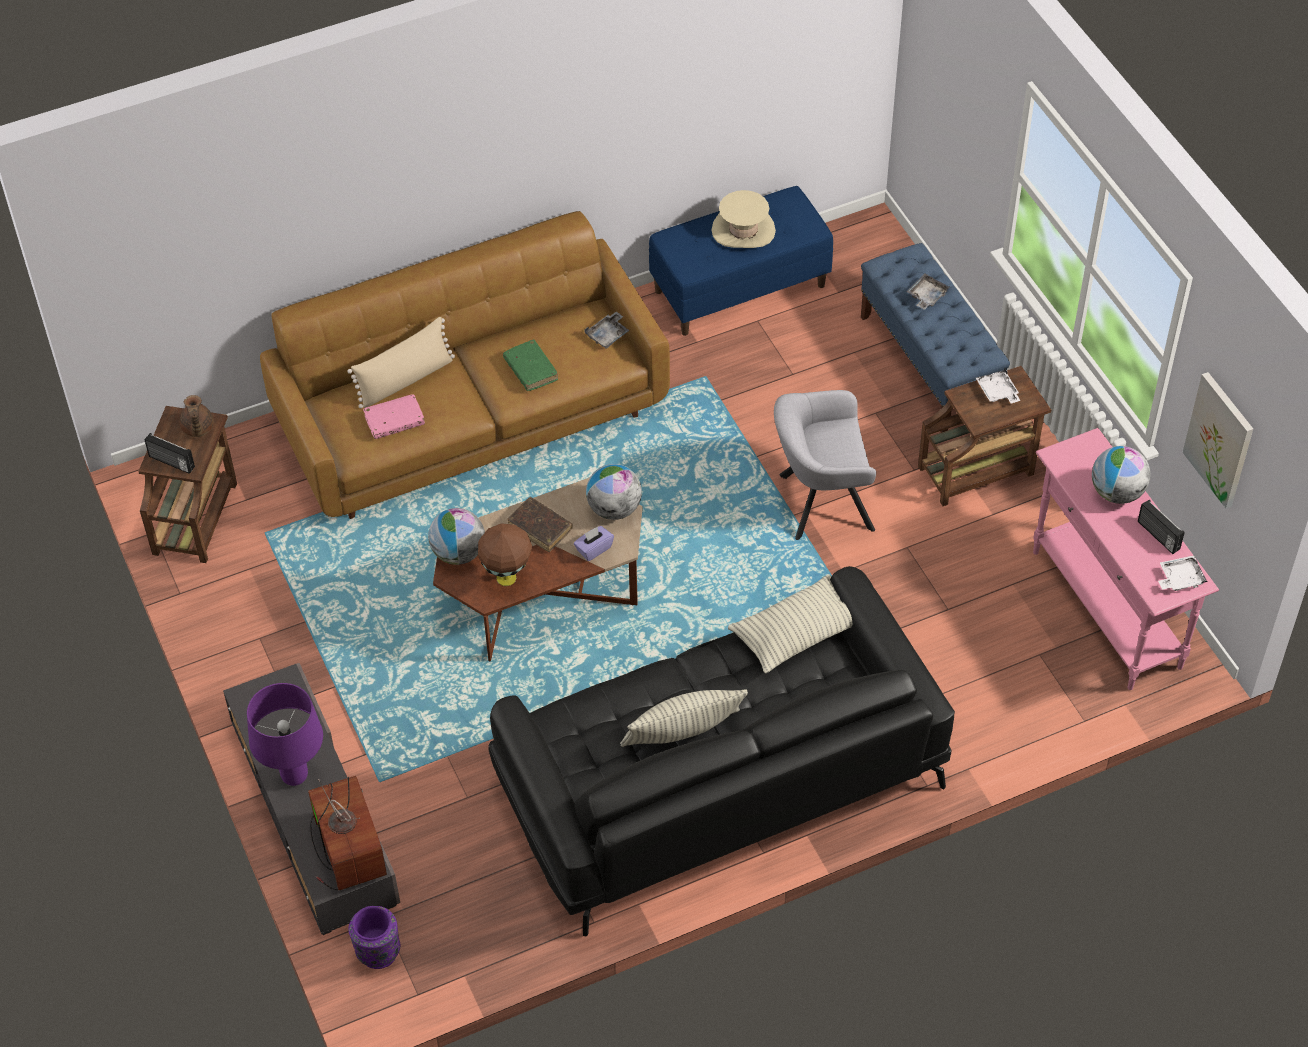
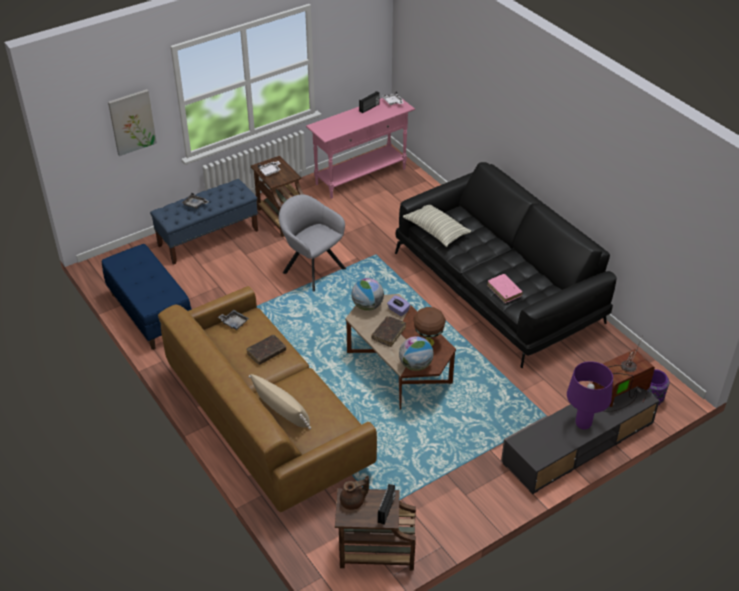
camera: 100 degrees left, 10 degrees down
pink book [363,394,425,439] -> pink book moved to [487,274,523,303]
green book [503,339,558,391] -> brown book [246,335,286,365]
pillow [620,690,748,747] -> none
beige hat [712,190,776,248] -> none
grey armchair [774,390,876,540] -> grey armchair turned 150 degrees clockwise [279,194,346,292]
globe [1092,446,1150,504] -> none
picture [1182,372,1253,508] -> picture moved to [108,89,157,156]

